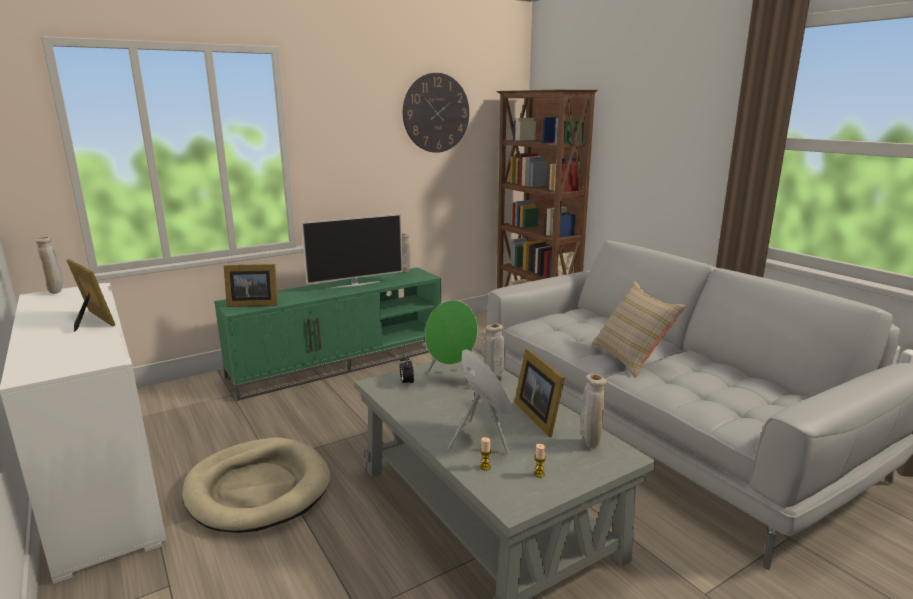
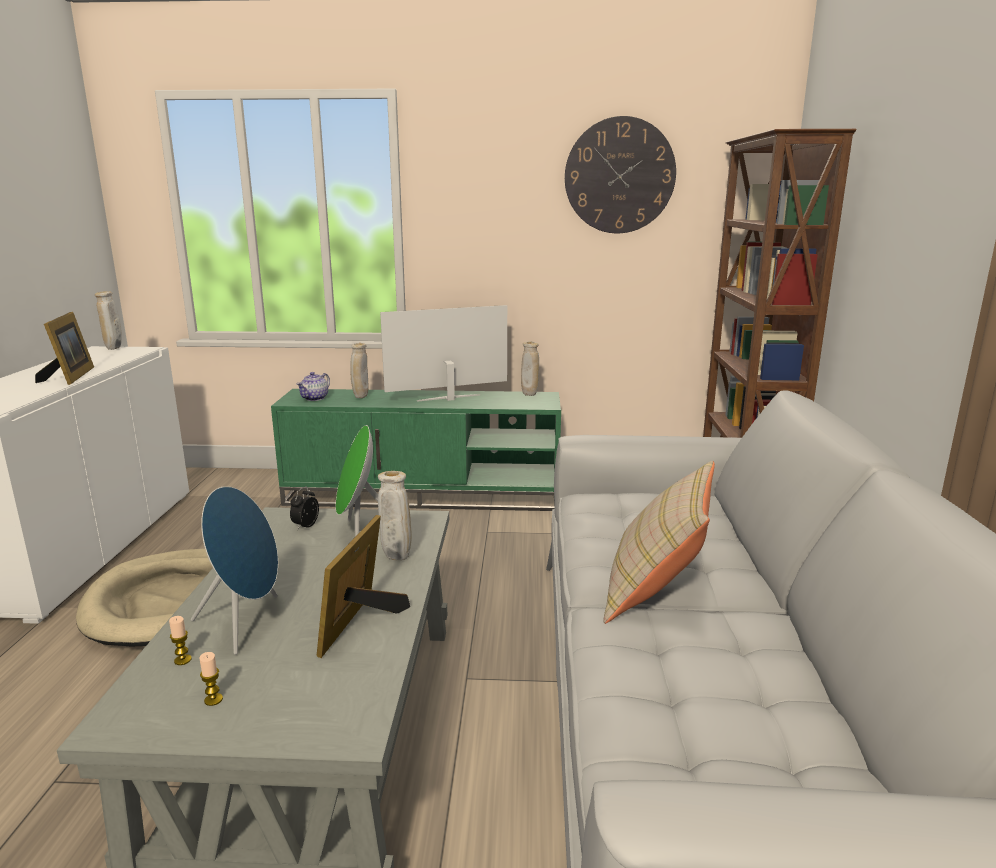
camera: 35 degrees right, 0 degrees up
picture frame [224,264,278,307] -> teapot [296,372,330,401]
television [301,214,403,288] -> television turned 150 degrees clockwise [380,305,507,402]
beige vase [580,374,606,448] -> beige vase moved to [350,343,369,398]

